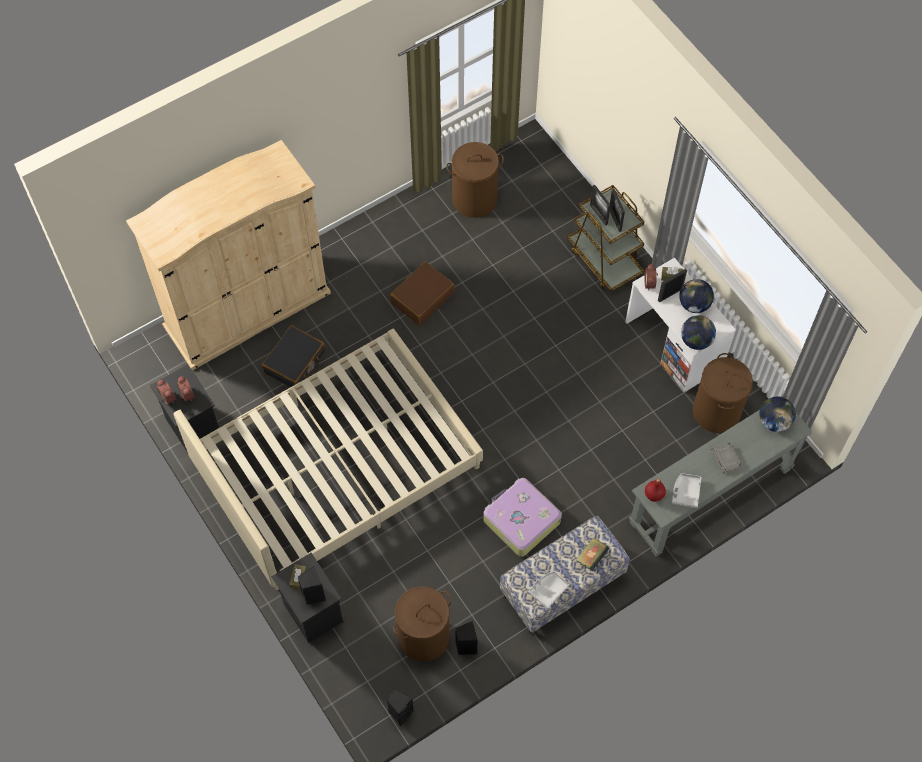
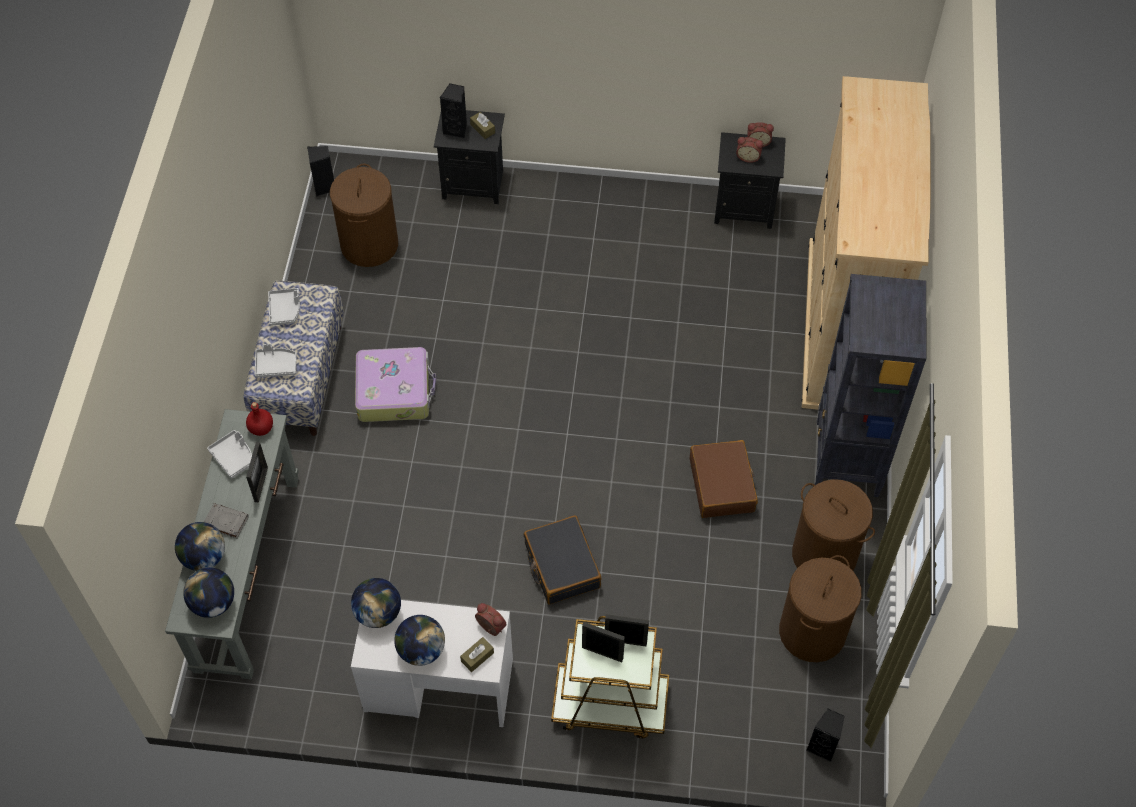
camera: 130 degrees right, 5 degrees down
beige bed [173,329,483,590] -> none
black suitcase [262,325,326,387] -> black suitcase moved to [524,516,602,605]
black speaker [455,621,478,655] -> black speaker moved to [806,708,845,762]
book [576,538,609,571] -> grey tray [255,344,297,377]
picture frame [658,269,687,303] -> picture frame moved to [246,442,268,503]
brown laundry basket [693,353,753,433] -> brown laundry basket moved to [792,479,875,571]
none -> globe [175,522,225,571]
none -> black bookcase [814,274,927,497]

